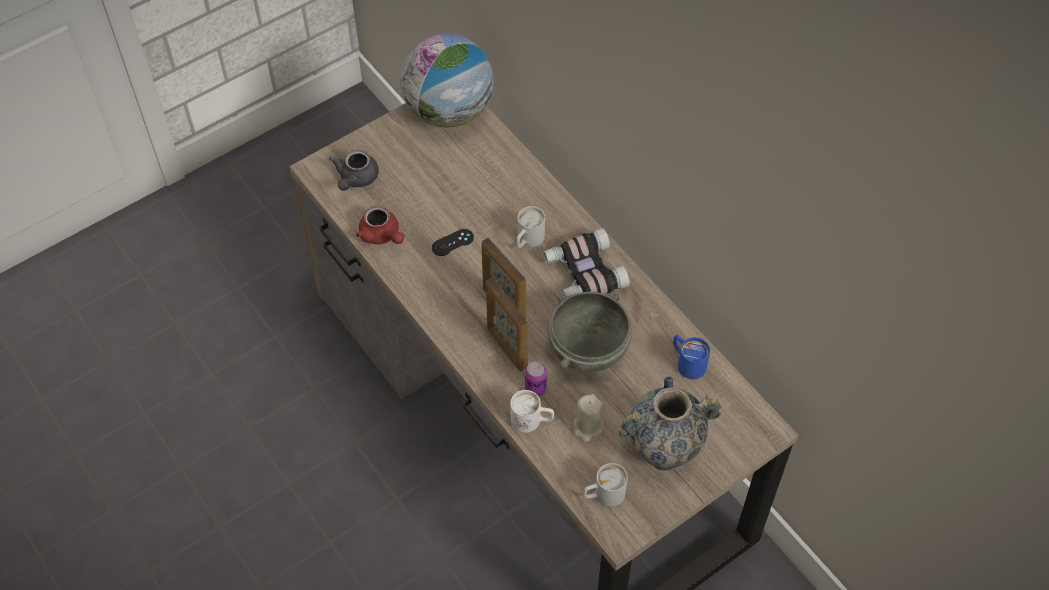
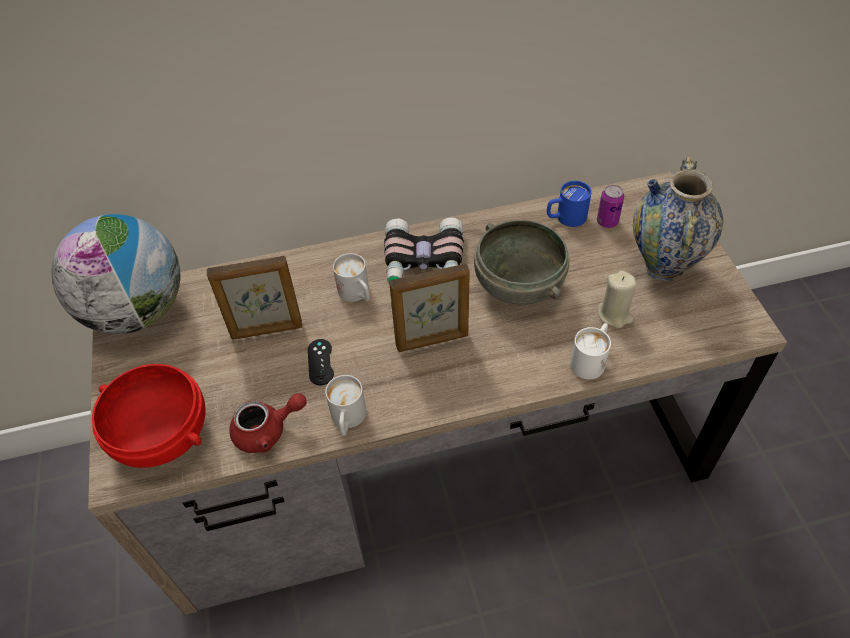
camera: 65 degrees left, 5 degrees down
grey teapot [329,150,379,191] -> red bowl [92,364,206,468]
picture frame [486,278,528,371] -> picture frame moved to [207,256,302,340]
can [525,361,547,397] -> can moved to [597,185,624,228]
white mug [583,463,628,507] -> white mug moved to [325,375,366,436]

